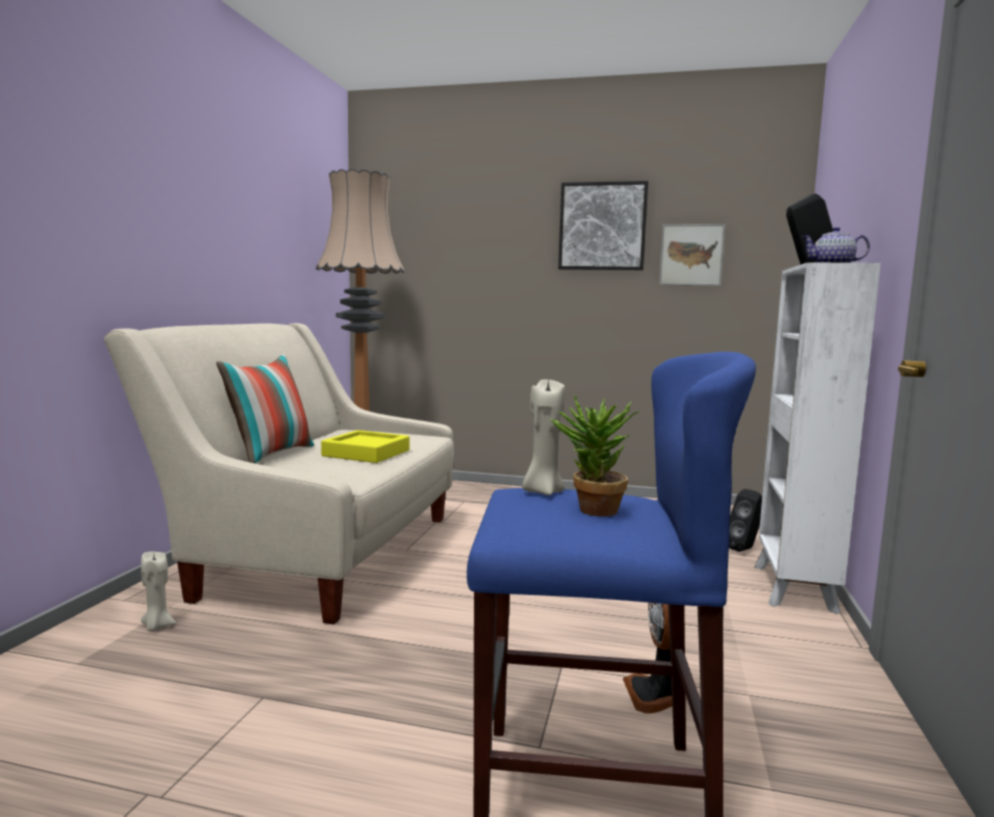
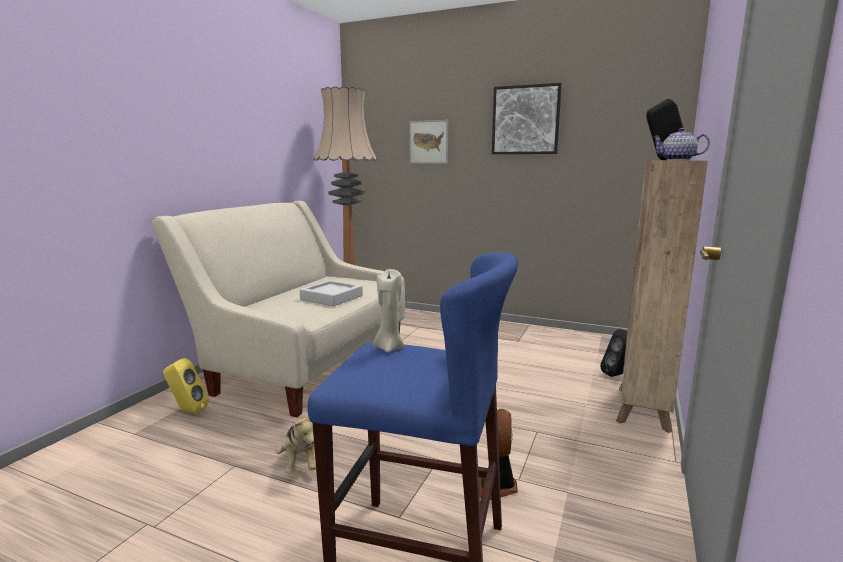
camera: 10 degrees right, 5 degrees up
beige candle [141,552,176,631] -> yellow speaker [163,358,209,414]
pillow [216,354,314,463] -> none
yellow tray [321,430,409,463] -> grey tray [300,280,363,306]
potted plant [550,395,639,517] -> none
picture [659,224,725,286] -> picture moved to [409,120,448,164]
white bookcase [754,262,881,614] -> brown bookcase [616,160,708,433]
none -> plush toy [276,417,316,473]

